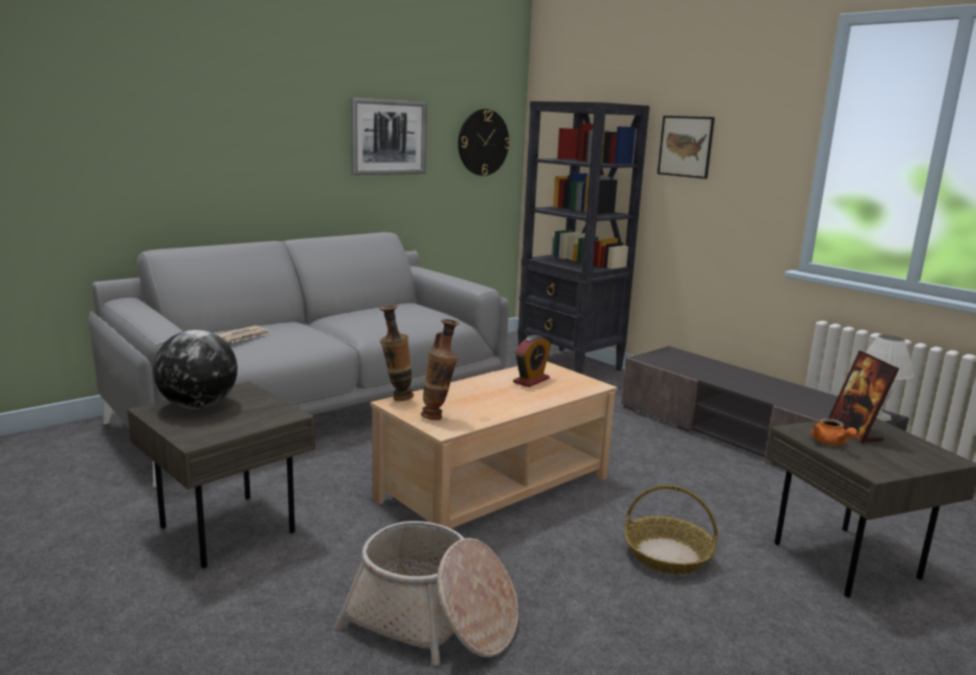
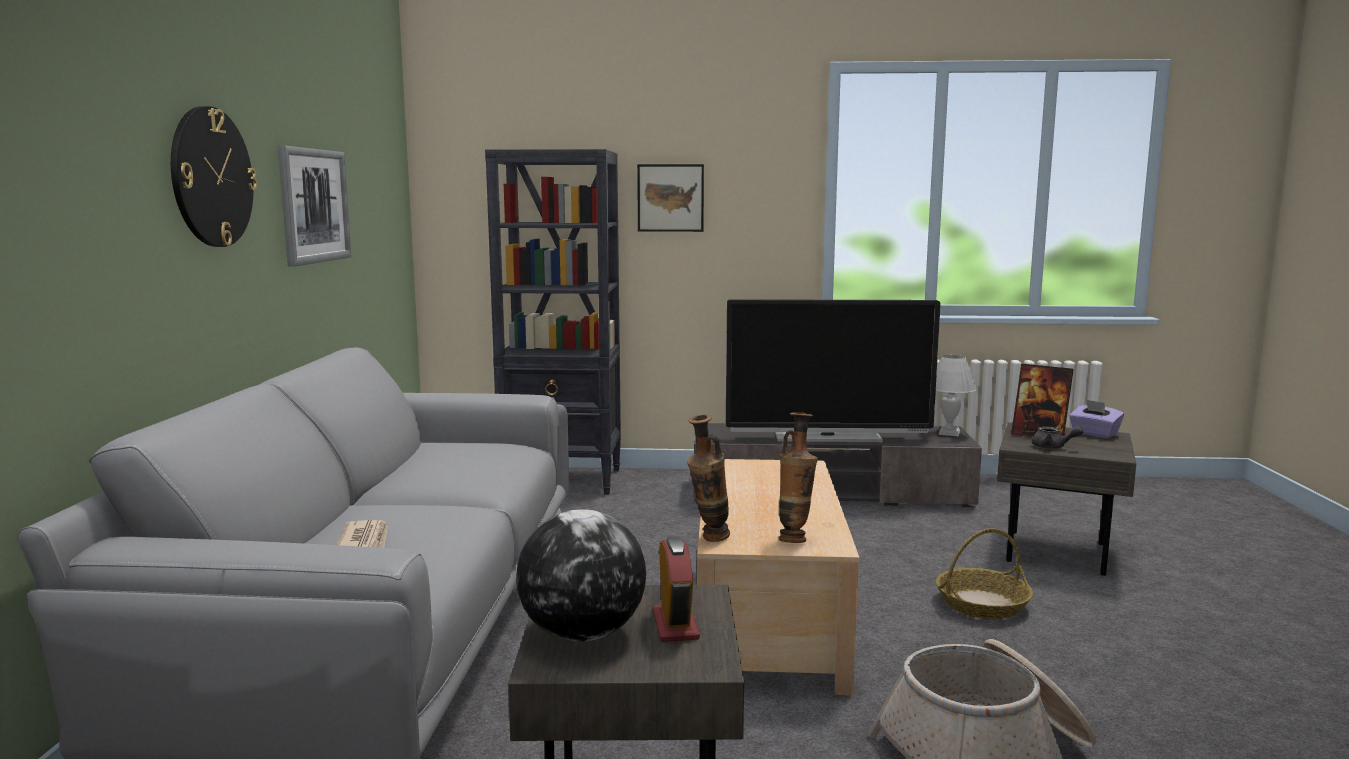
camera: 45 degrees left, 5 degrees down
wall clock [458,109,510,176] -> wall clock moved to [171,106,257,247]
alarm clock [513,335,551,387] -> alarm clock moved to [653,536,700,642]
orange teapot [811,418,857,445] -> grey teapot [1032,426,1083,449]
none -> television [726,299,941,442]
none -> purple tissue box [1069,399,1124,438]

